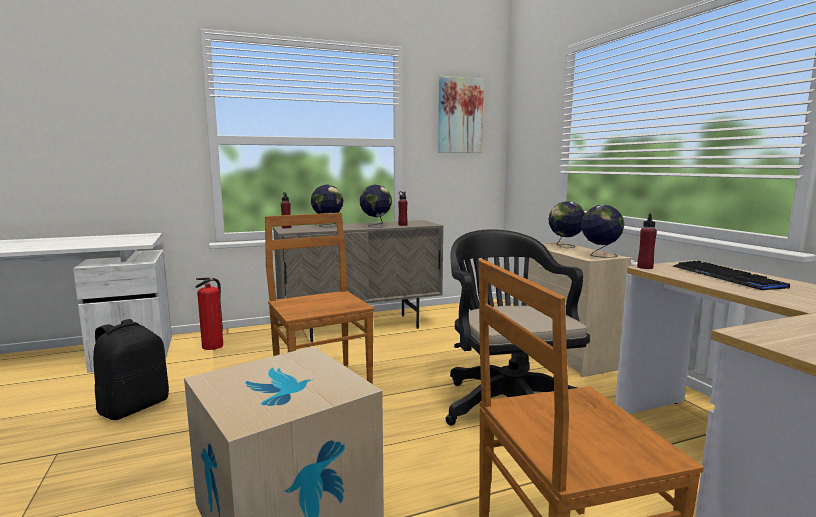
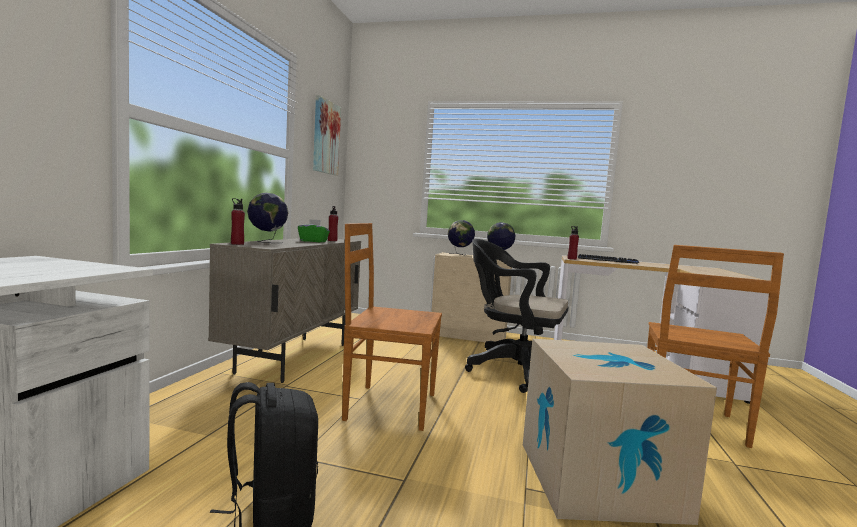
camera: 55 degrees left, 5 degrees down
fire extinguisher [195,277,223,350] -> none
globe [360,185,392,227] -> green tissue box [298,219,330,242]

